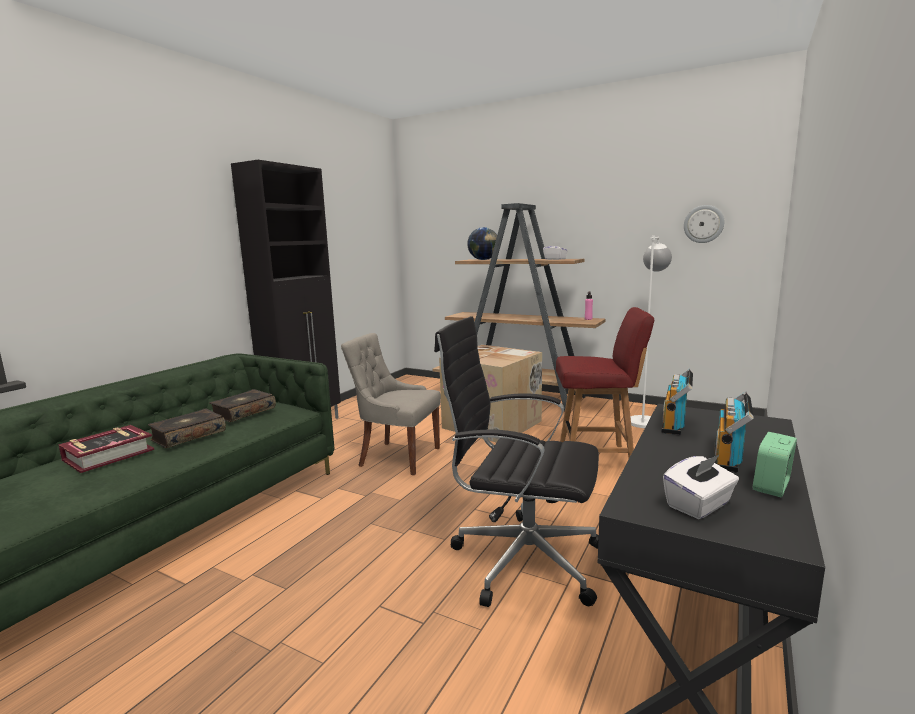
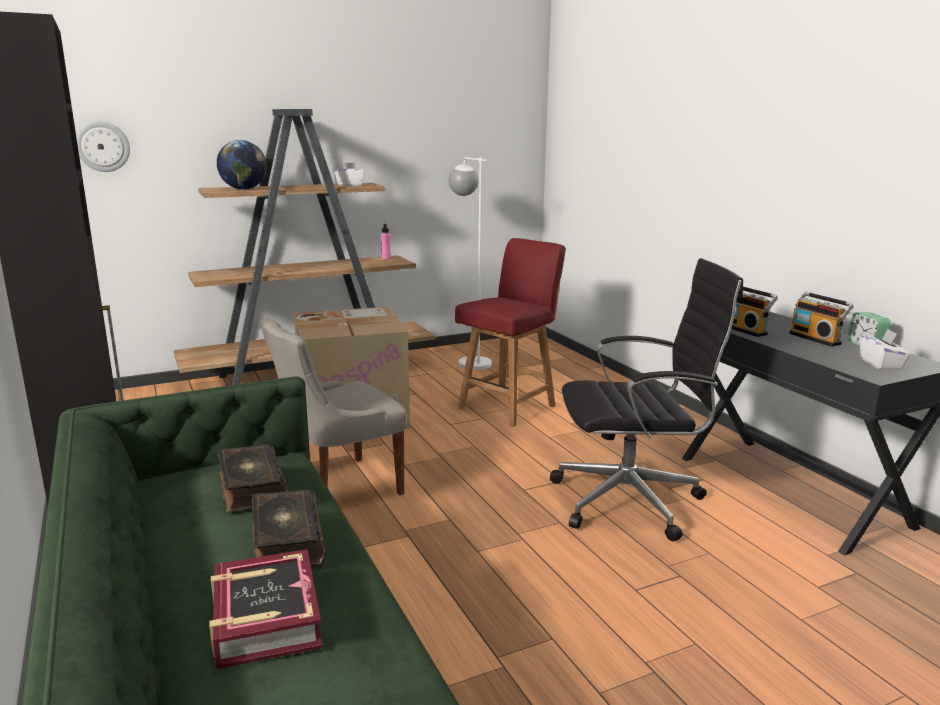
camera: 55 degrees left, 5 degrees up
black office chair [434,316,599,607] -> black office chair turned 150 degrees counterclockwise [550,258,743,541]
wall clock [684,205,724,243] -> wall clock moved to [76,121,130,172]

